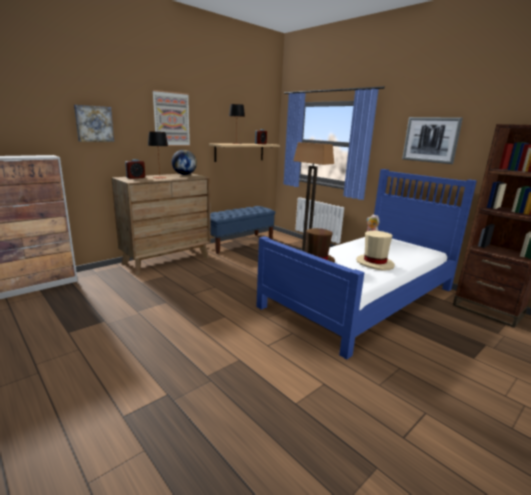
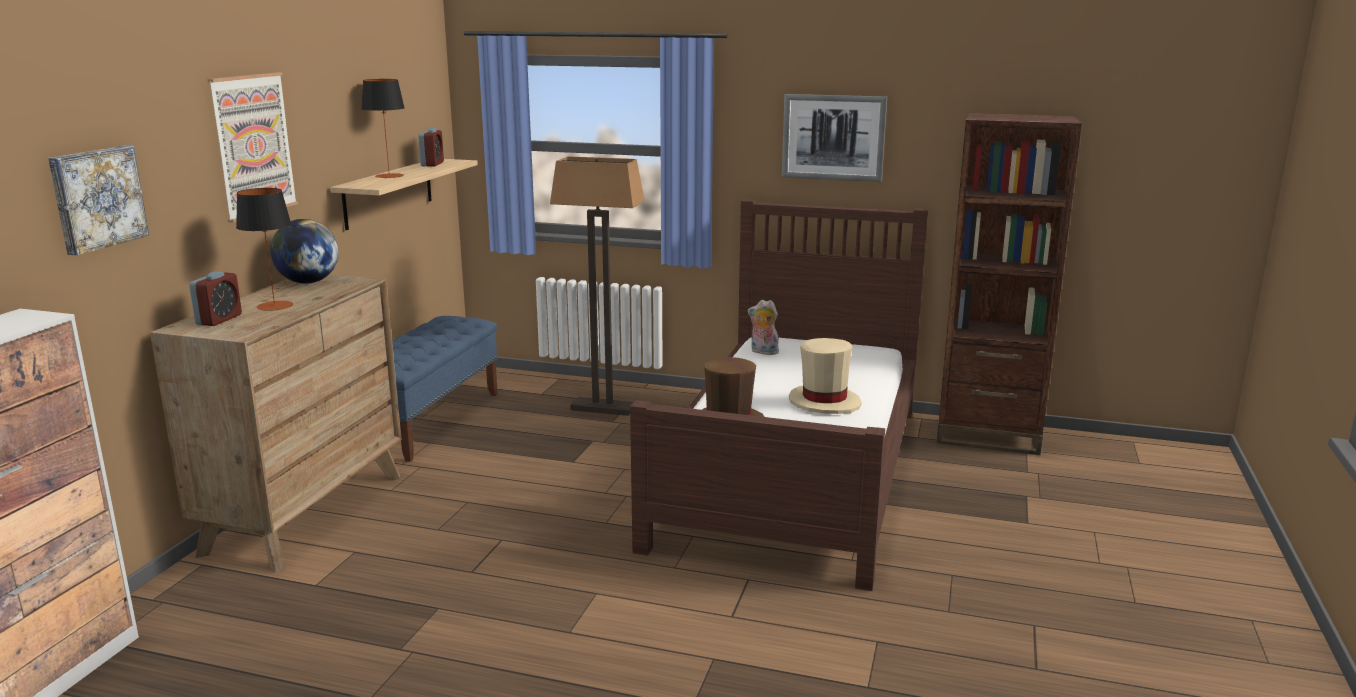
camera: 30 degrees left, 0 degrees up
blue bed [256,169,477,359] -> brown bed [630,199,928,591]

